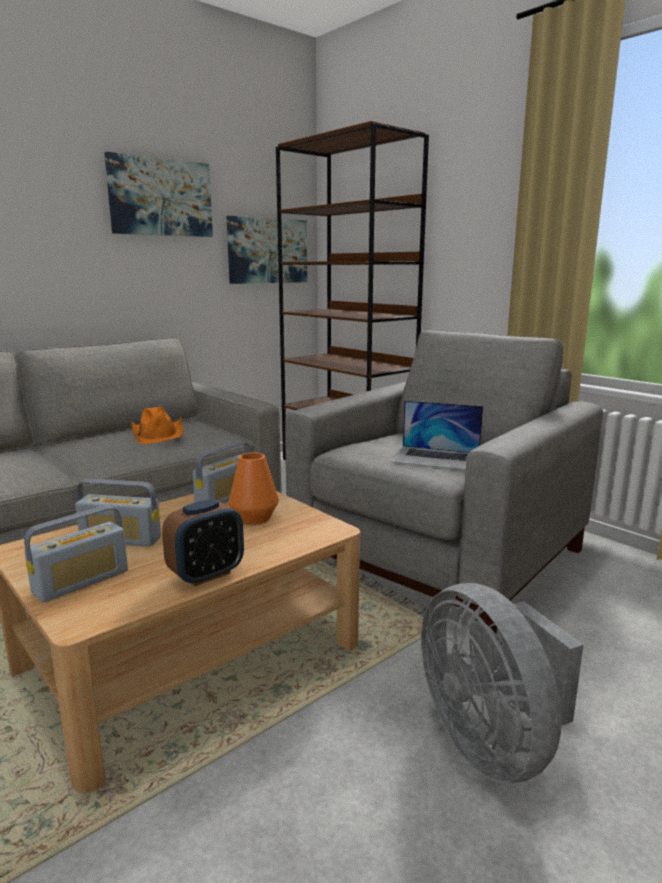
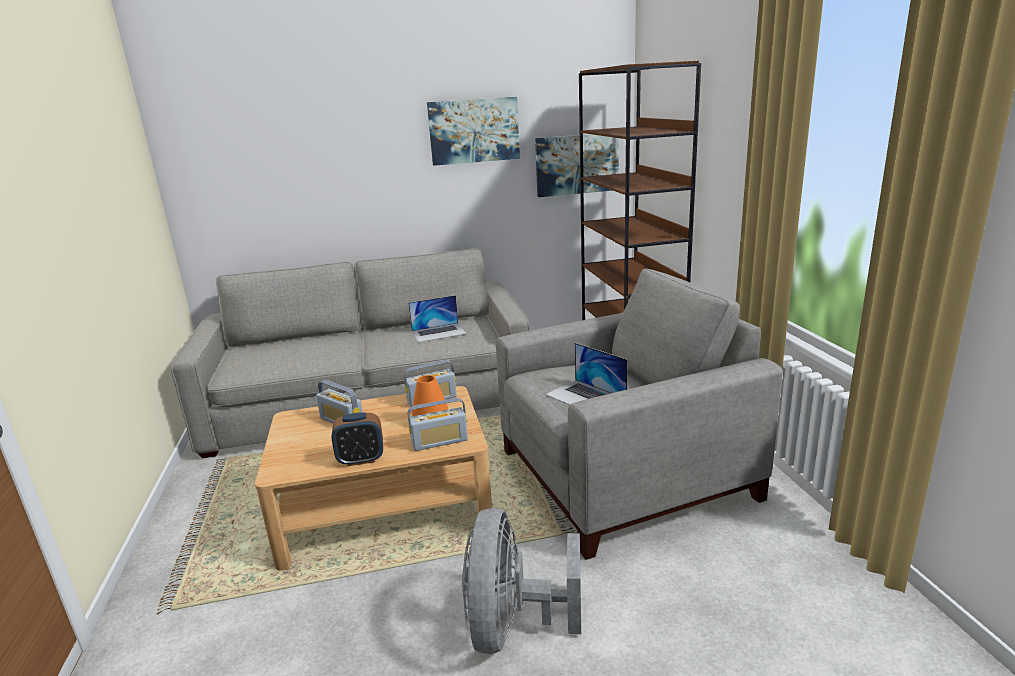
camera: 30 degrees right, 5 degrees up
radio [24,505,128,602] -> radio moved to [408,398,468,451]
orange hat [131,407,183,444] -> laptop [408,295,467,342]

